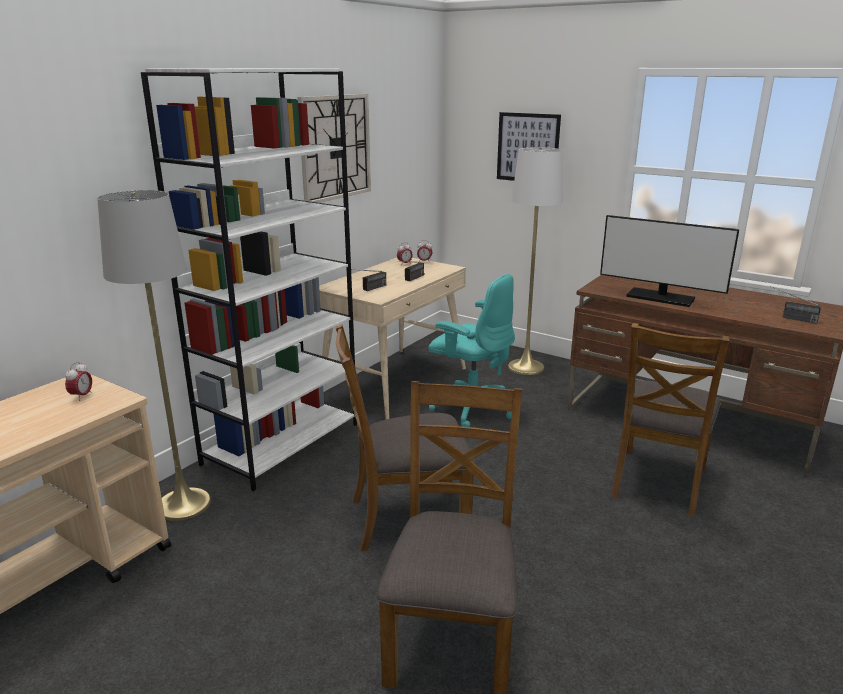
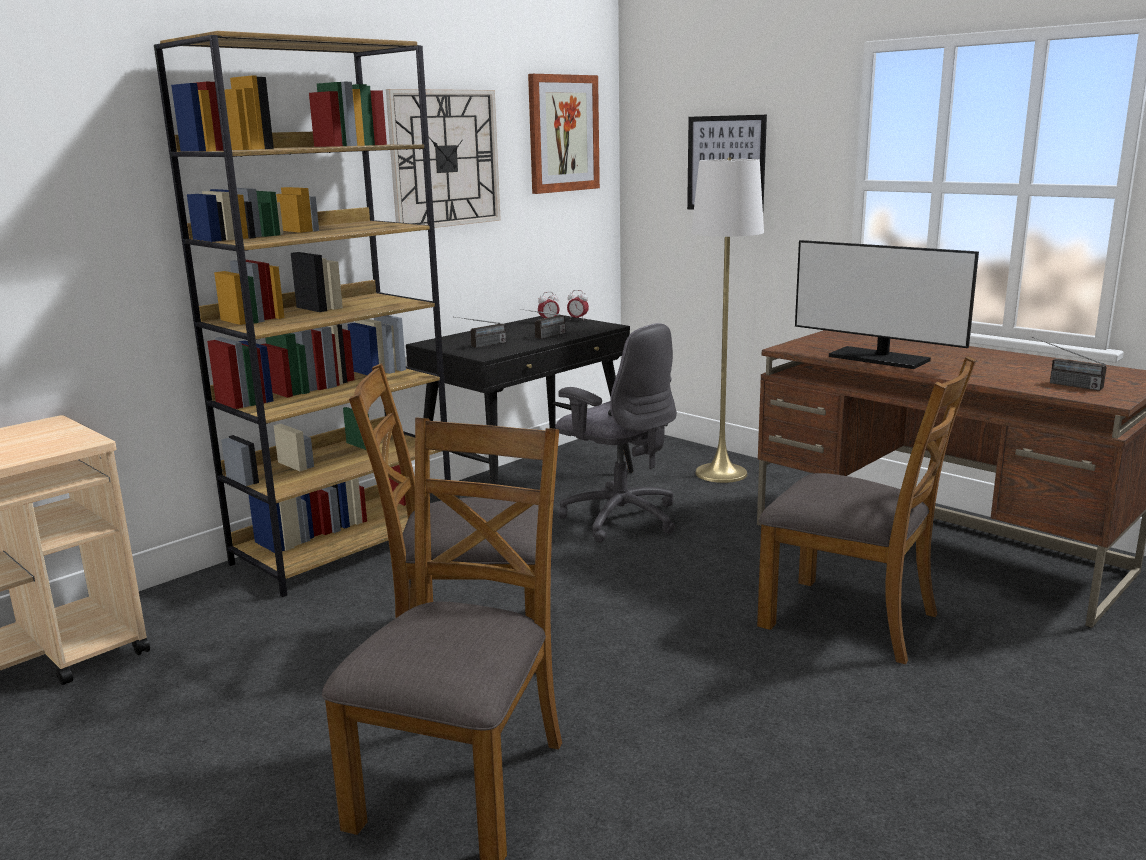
camera: 10 degrees right, 5 degrees down
alarm clock [65,362,92,401] -> none
grey floor lamp [97,190,211,521] -> none
white bookcase [141,68,357,491] -> brown bookcase [154,31,451,597]
beige desk [319,258,466,420] -> black desk [406,314,634,485]
turquoise office chair [429,274,515,427] -> grey office chair [555,323,677,543]
brown chair [611,323,730,517] -> brown chair turned 90 degrees counterclockwise [757,356,976,664]
none -> picture [528,74,600,194]

